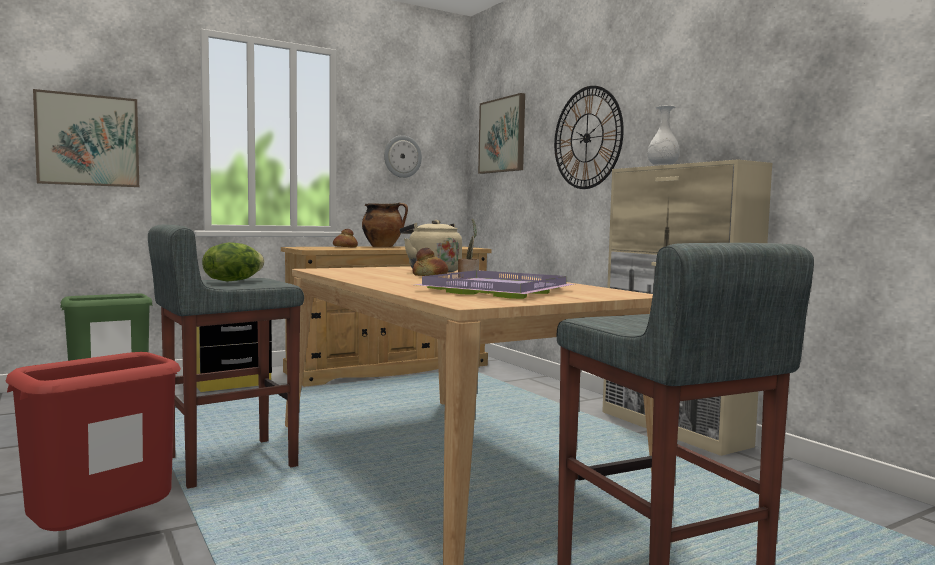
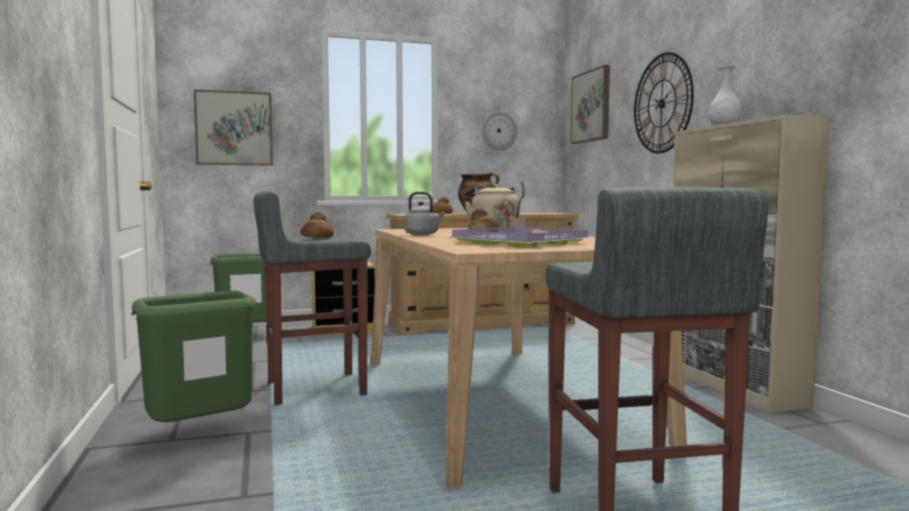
camera: 15 degrees right, 0 degrees up
red trash can [6,352,181,531] -> green trash can [132,291,257,422]
lettuce [202,242,265,282] -> bread [300,212,334,237]
none -> grey kettle [404,192,445,235]

